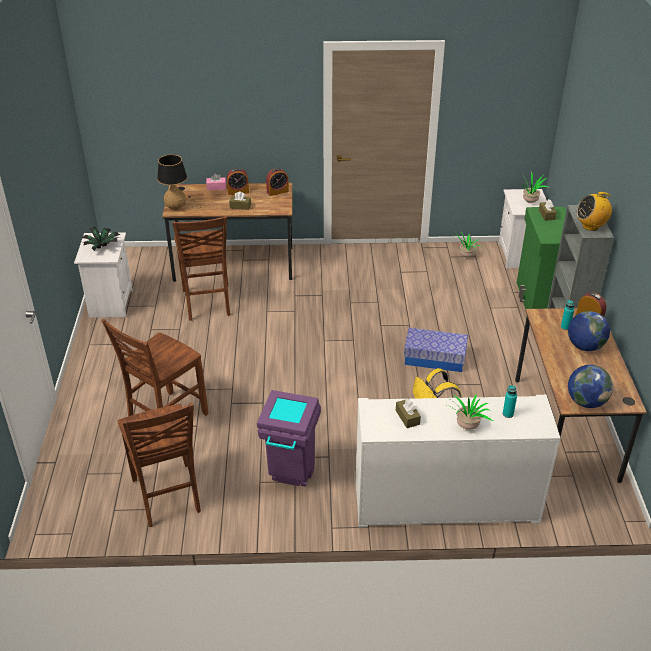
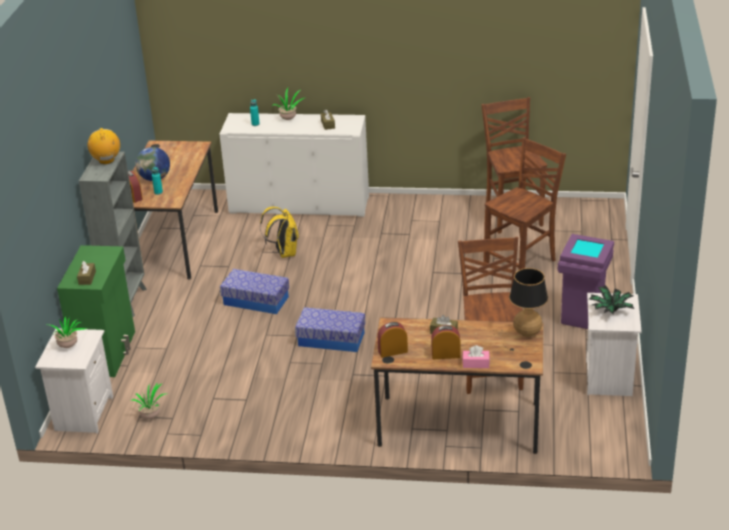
camera: 170 degrees left, 5 degrees down
purple trash can [257,390,321,487] -> purple trash can moved to [558,234,614,329]
globe [568,365,613,408] -> none
radio [576,192,612,231] -> radio turned 105 degrees counterclockwise [88,128,120,164]
none -> storage box [295,307,365,352]

